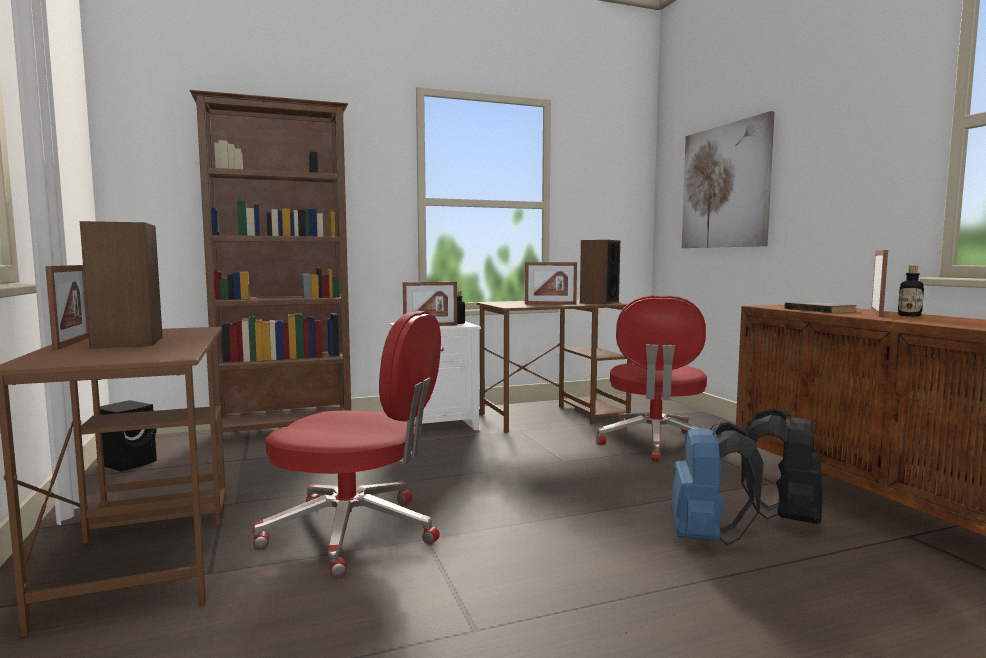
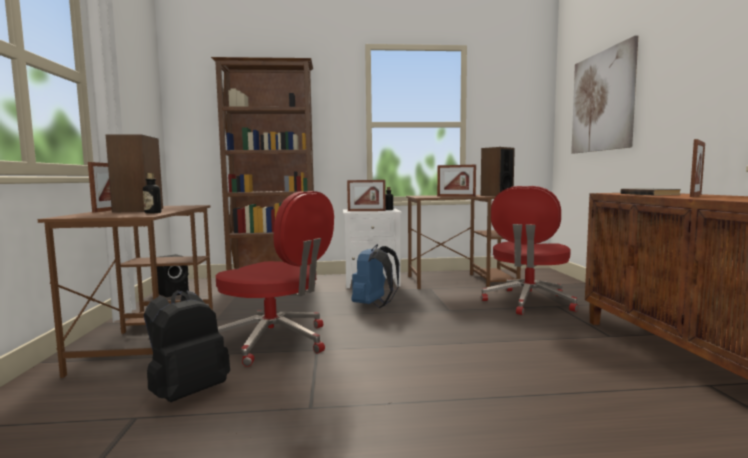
camera: 15 degrees right, 0 degrees up
blue backpack [671,421,763,545] -> blue backpack moved to [352,244,399,308]
black backpack [741,408,822,524] -> black backpack moved to [144,290,230,402]
bottle [898,266,924,316] -> bottle moved to [143,173,162,214]

